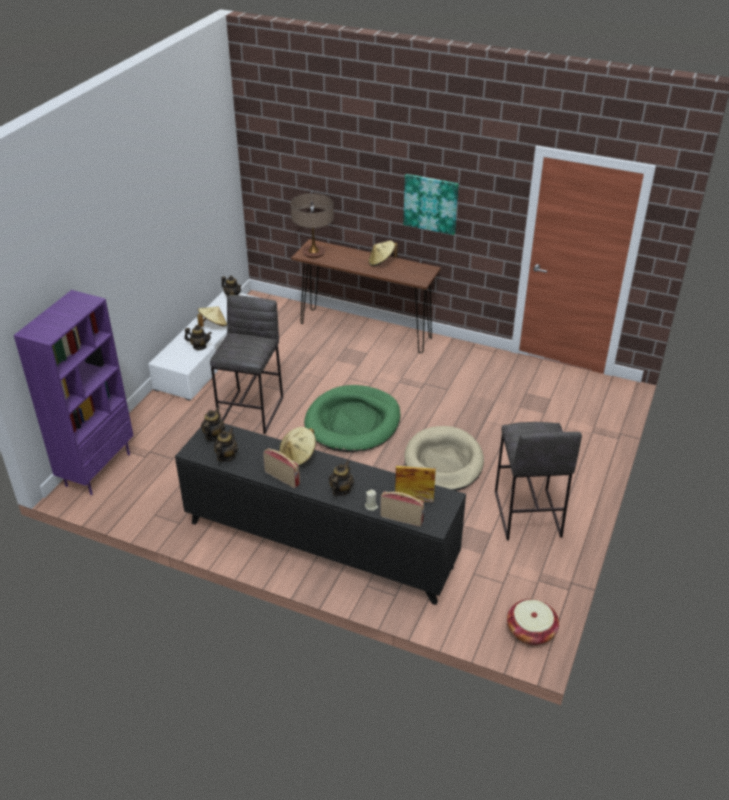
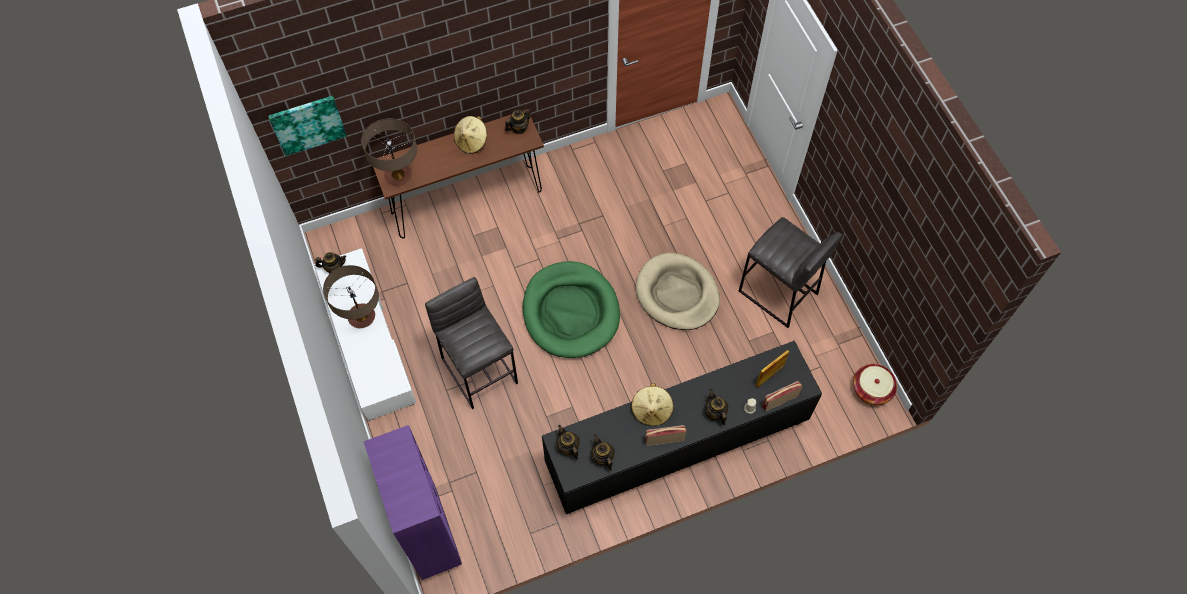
camera: 45 degrees left, 25 degrees up
teapot [184,325,212,350] -> teapot moved to [505,108,532,134]
beige hat [197,307,227,327] -> table lamp [323,265,379,328]
picture [403,174,459,235] -> picture moved to [268,96,347,156]

